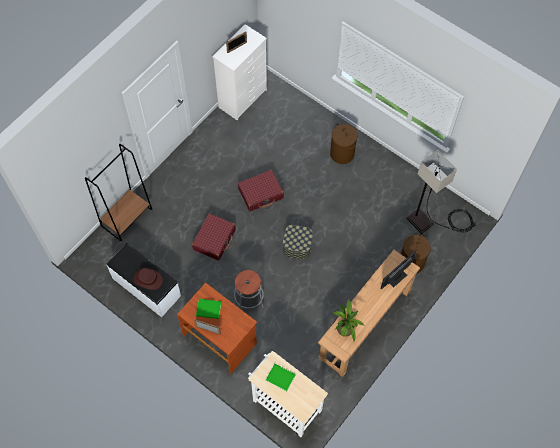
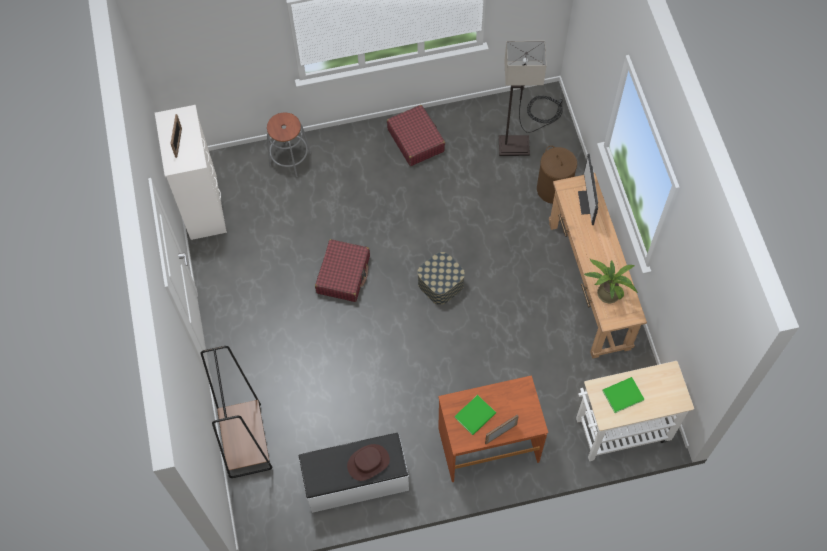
camera: 50 degrees left, 0 degrees up
red suitcase [192,213,236,260] -> red suitcase moved to [387,105,445,166]
grey stool [234,270,264,309] -> grey stool moved to [267,112,311,177]
brown laundry basket [330,124,357,164] -> none

